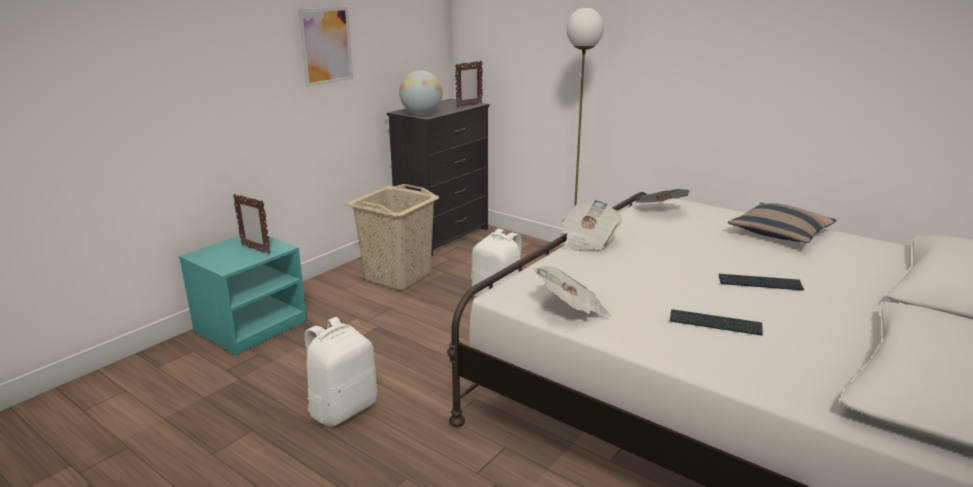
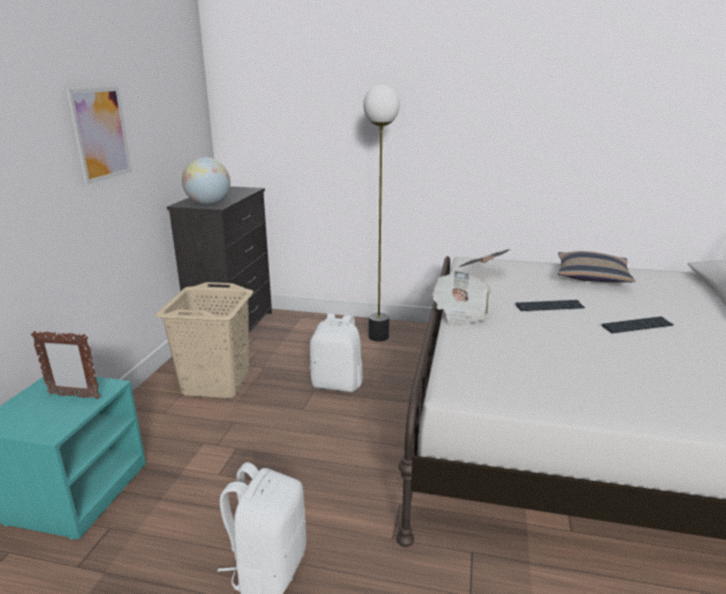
camera: 25 degrees left, 0 degrees up
picture frame [455,61,483,107] -> none
newspaper [533,266,612,316] -> none
keyboard [670,309,763,336] -> keyboard moved to [515,300,585,311]

